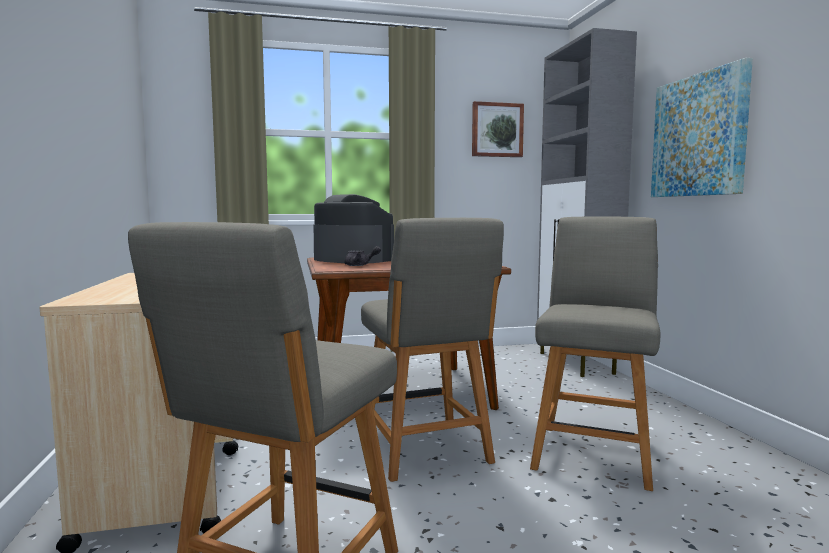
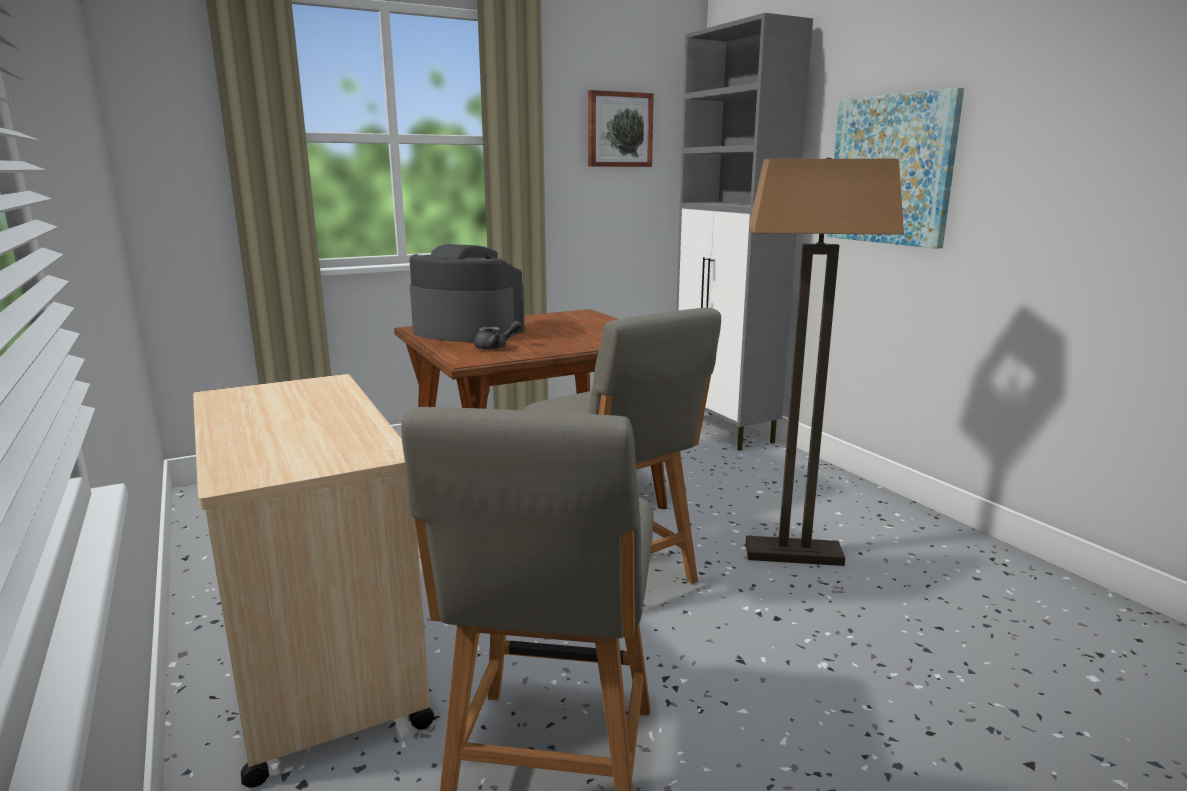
camera: 15 degrees left, 10 degrees up
grey chair [530,216,660,491] -> floor lamp [746,158,904,566]

